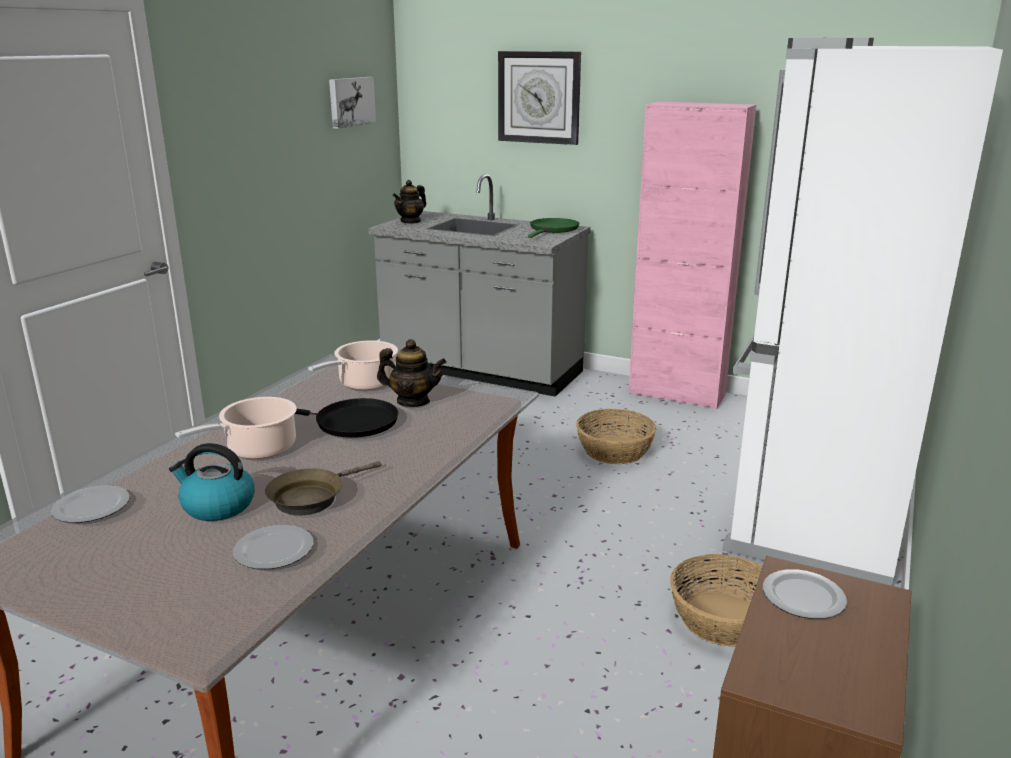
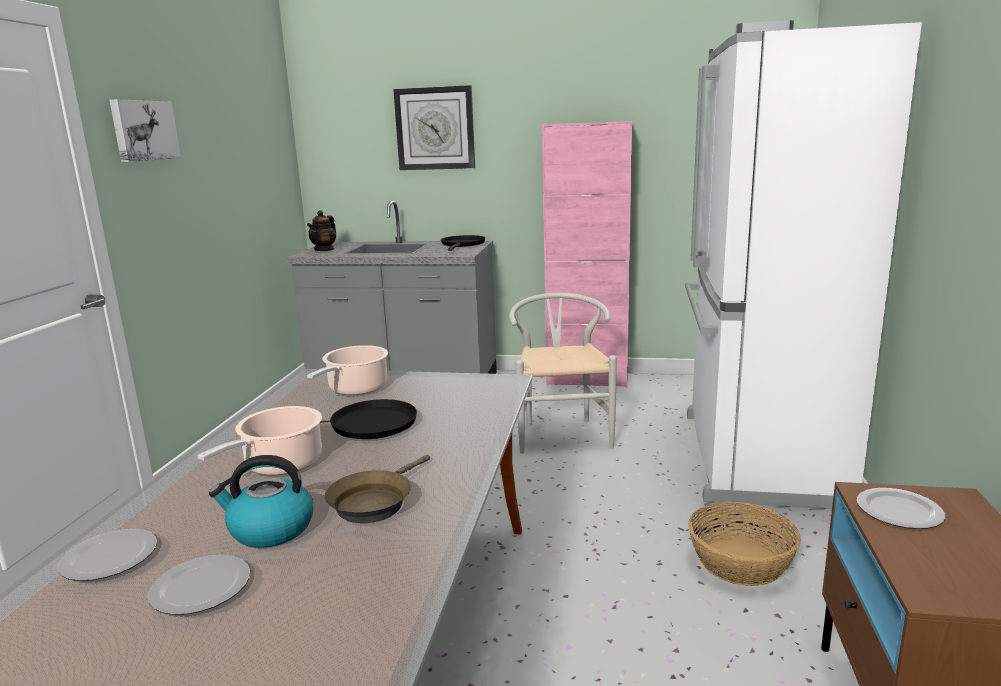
camera: 15 degrees left, 5 degrees down
plate [233,525,313,569] -> plate moved to [148,555,250,615]
picture [329,77,376,129] -> picture moved to [110,99,181,162]
teapot [377,339,446,407] -> none
green frying pan [528,218,580,238] -> black frying pan [441,235,486,251]
basket [576,409,656,464] -> white chair [509,293,617,454]

